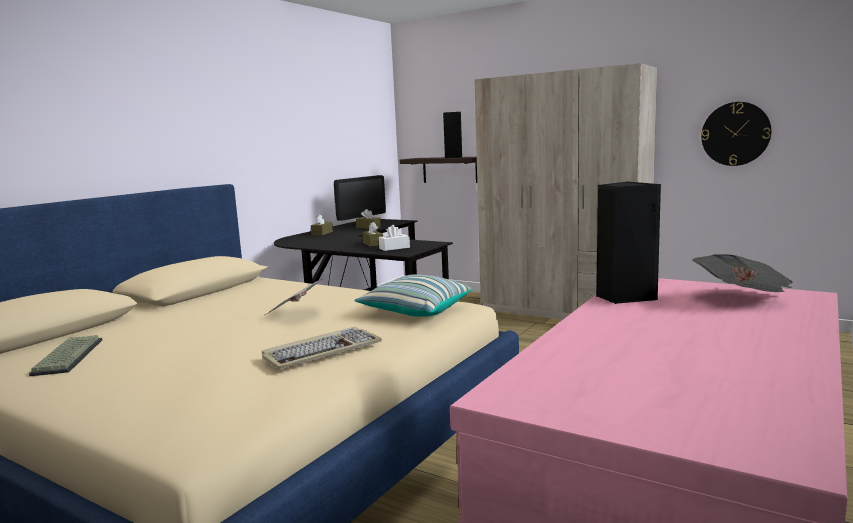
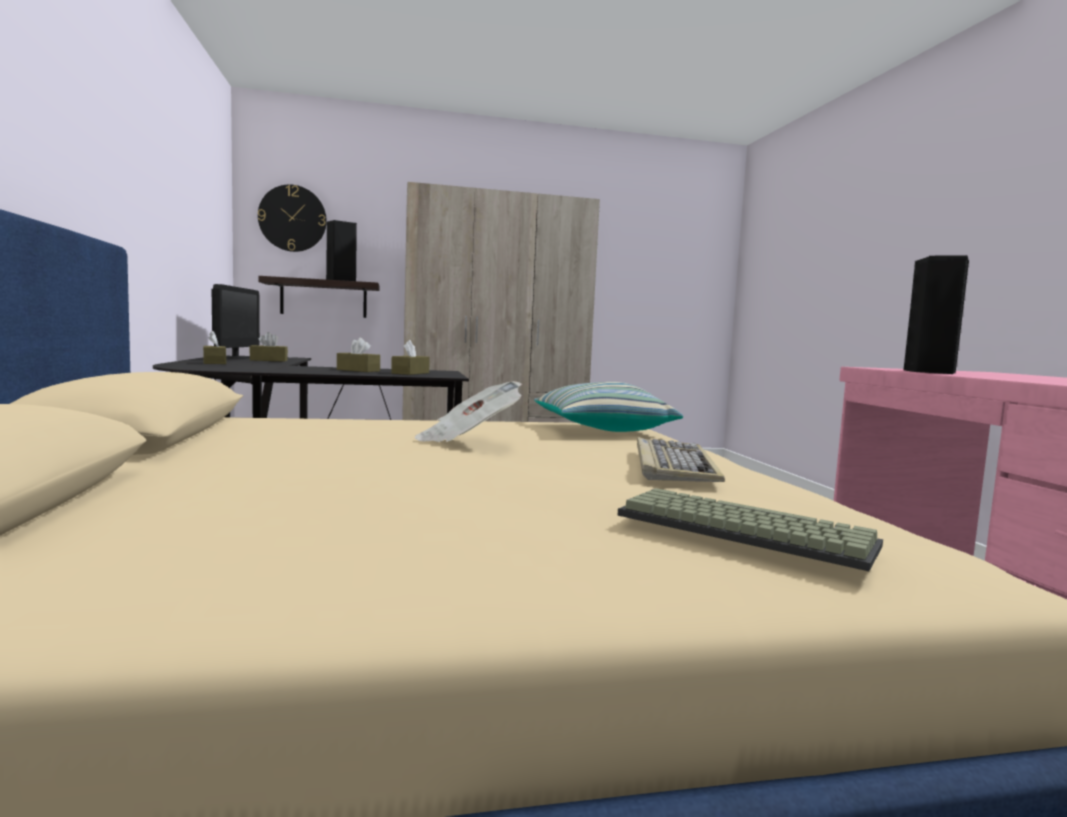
camera: 45 degrees left, 5 degrees down
keyboard [29,335,102,376] -> keyboard moved to [618,488,883,571]
white tissue box [379,225,410,251] -> brown tissue box [391,340,430,375]
newspaper [693,254,792,292] -> none
wall clock [701,102,771,166] -> wall clock moved to [258,184,327,252]

